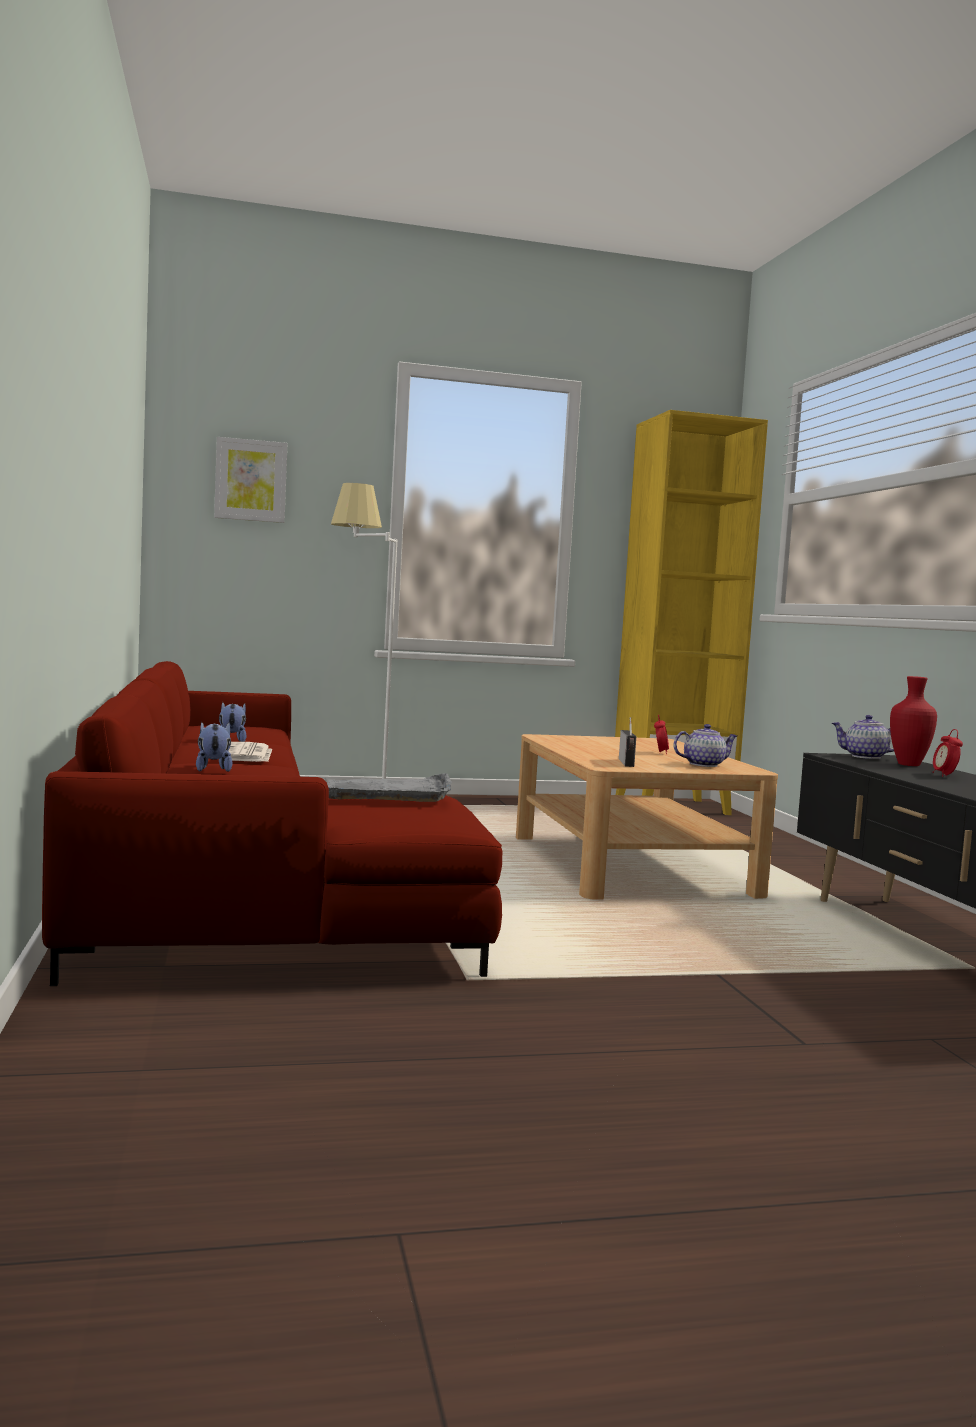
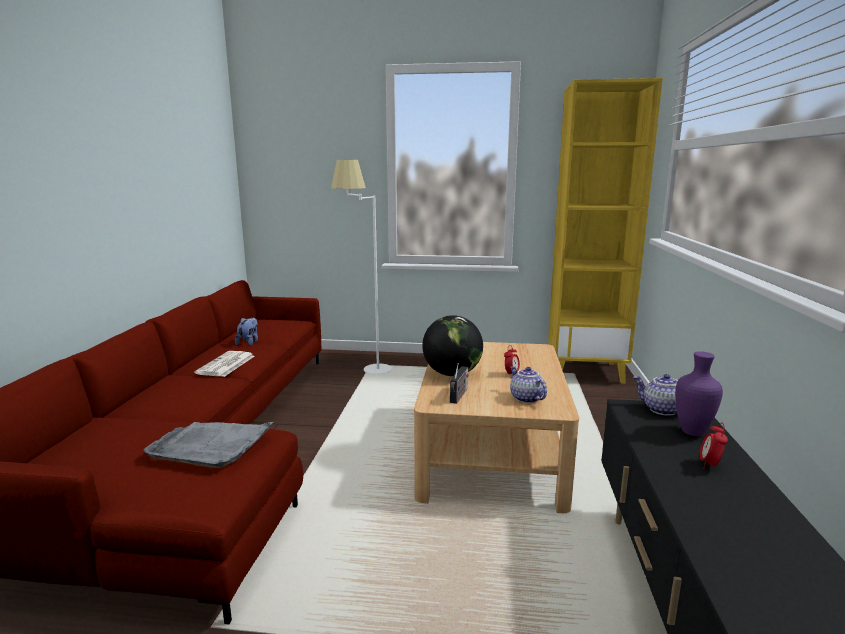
camera: 20 degrees right, 10 degrees up
plush toy [196,722,232,772] -> none
picture [214,437,287,523] -> none
teapot [674,724,737,767] -> teapot turned 120 degrees counterclockwise [510,366,547,403]
red vase [890,676,937,766] -> purple vase [675,351,723,436]
none -> globe [422,315,483,376]

